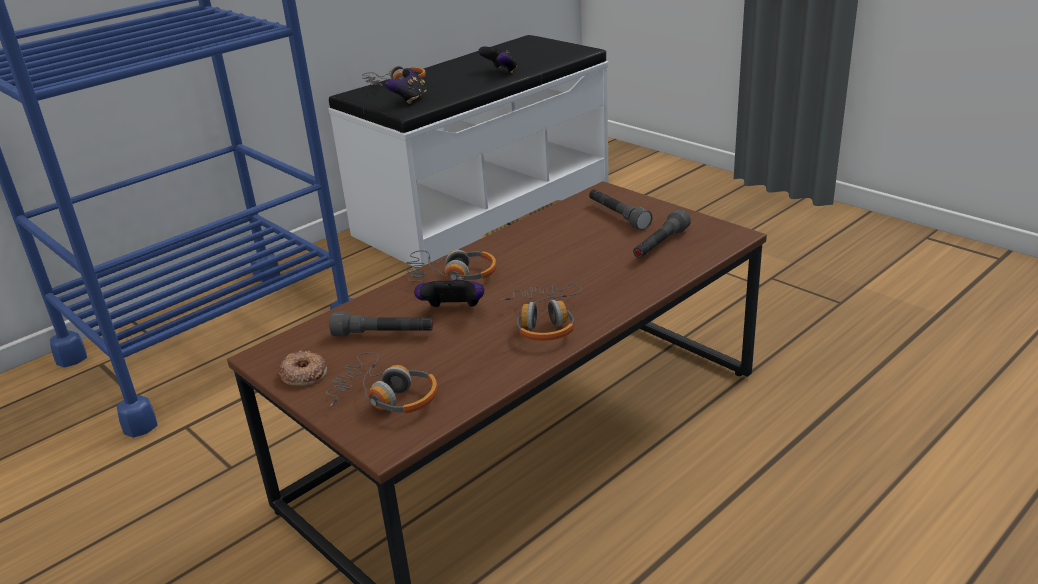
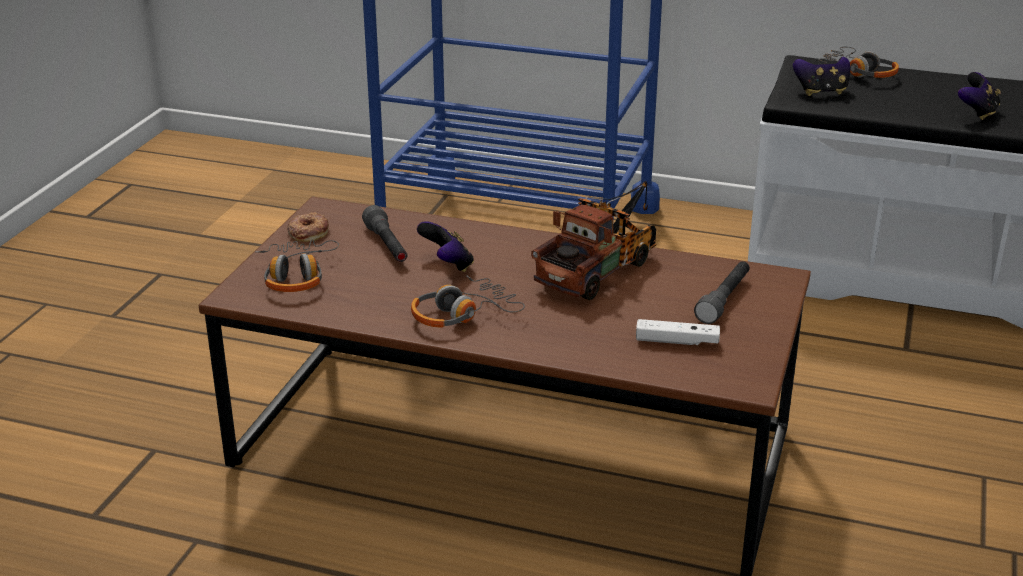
camera: 60 degrees right, 0 degrees up
headphones [406,250,497,284] -> none
grey flashlight [633,209,691,258] -> white game controller [636,319,720,345]
none -> toy truck [531,181,656,300]

